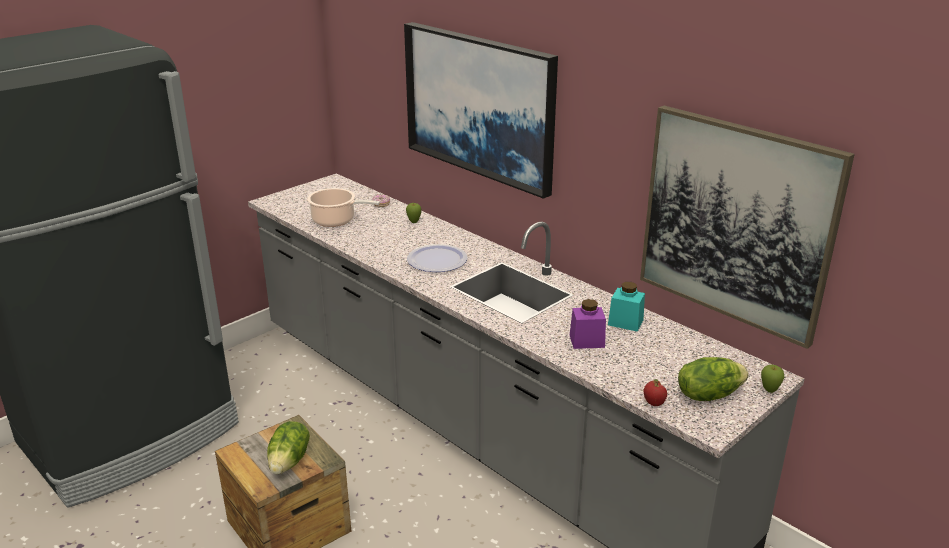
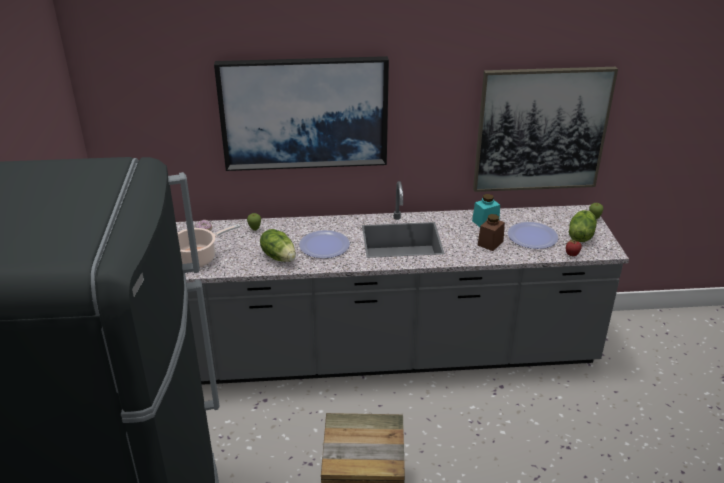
camera: 50 degrees left, 5 degrees up
lettuce [267,421,310,474] -> lettuce moved to [260,229,296,262]
purple jar [570,299,606,349] -> brown jar [477,214,505,251]
none -> plate [508,222,558,249]

